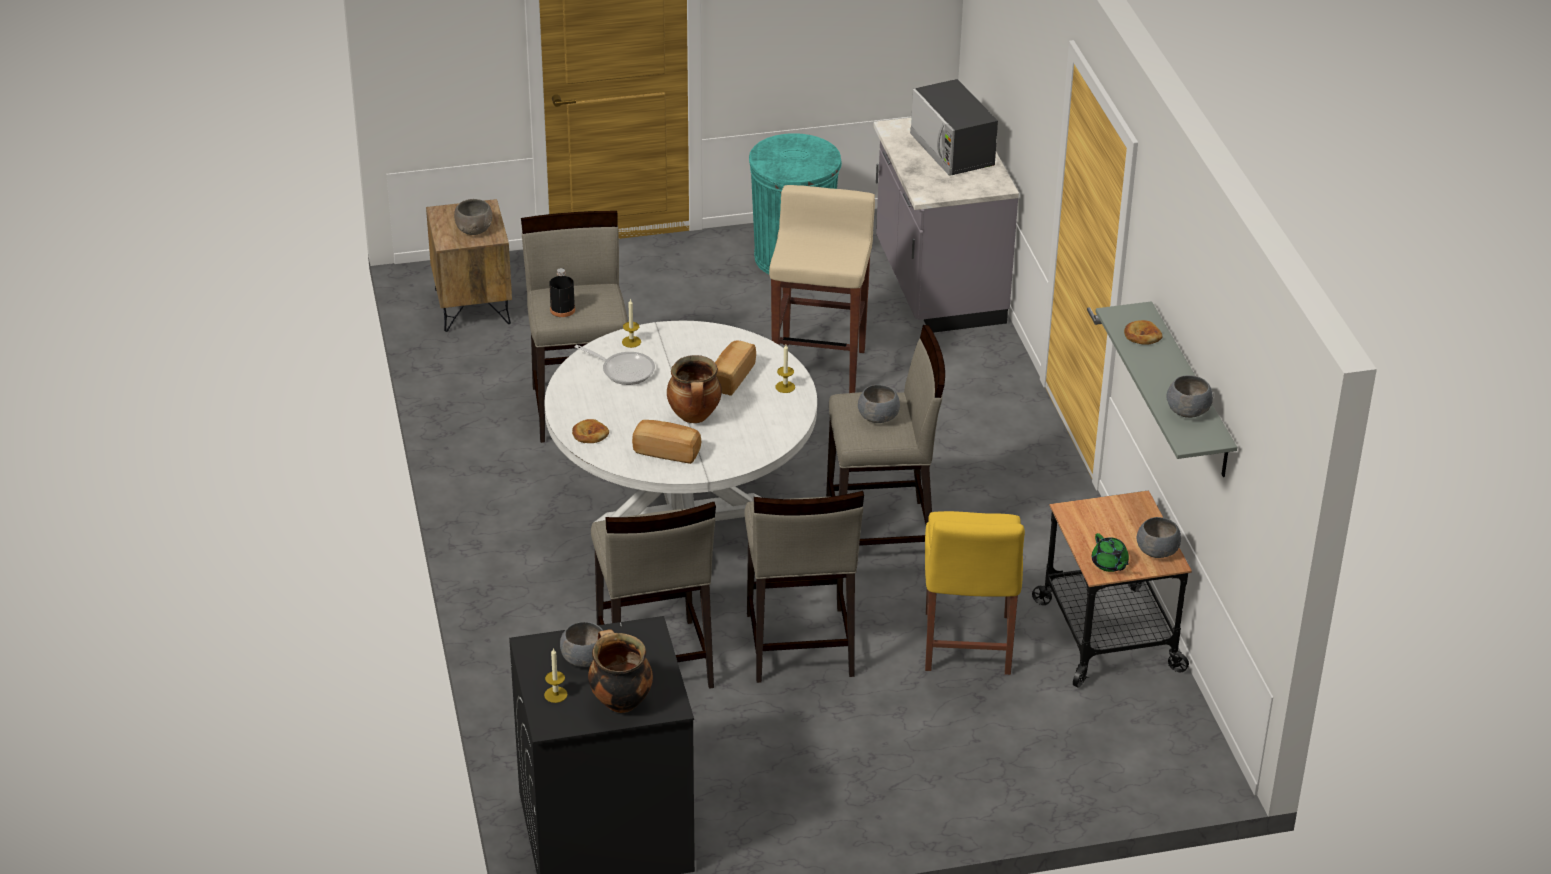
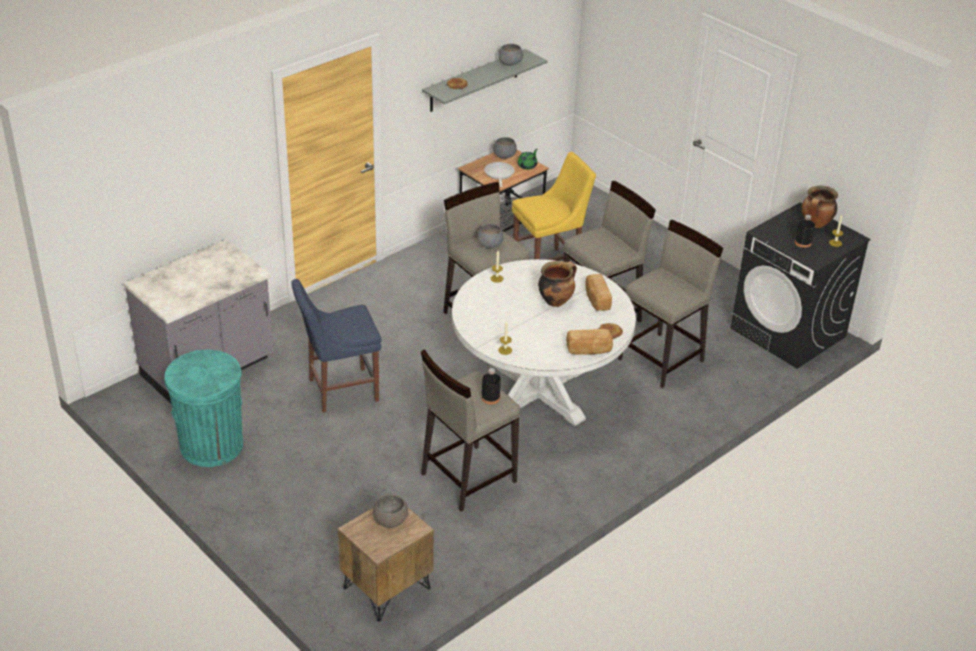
camera: 120 degrees left, 0 degrees up
grey bowl [560,622,604,667] -> black bottle [795,215,815,248]
frying pan [575,345,655,385] -> frying pan moved to [484,162,515,187]
bread [715,341,756,396] -> bread moved to [566,329,613,355]
beige stool [769,185,875,393] -> blue chair [291,279,381,413]
microwave [910,79,998,176] -> none

